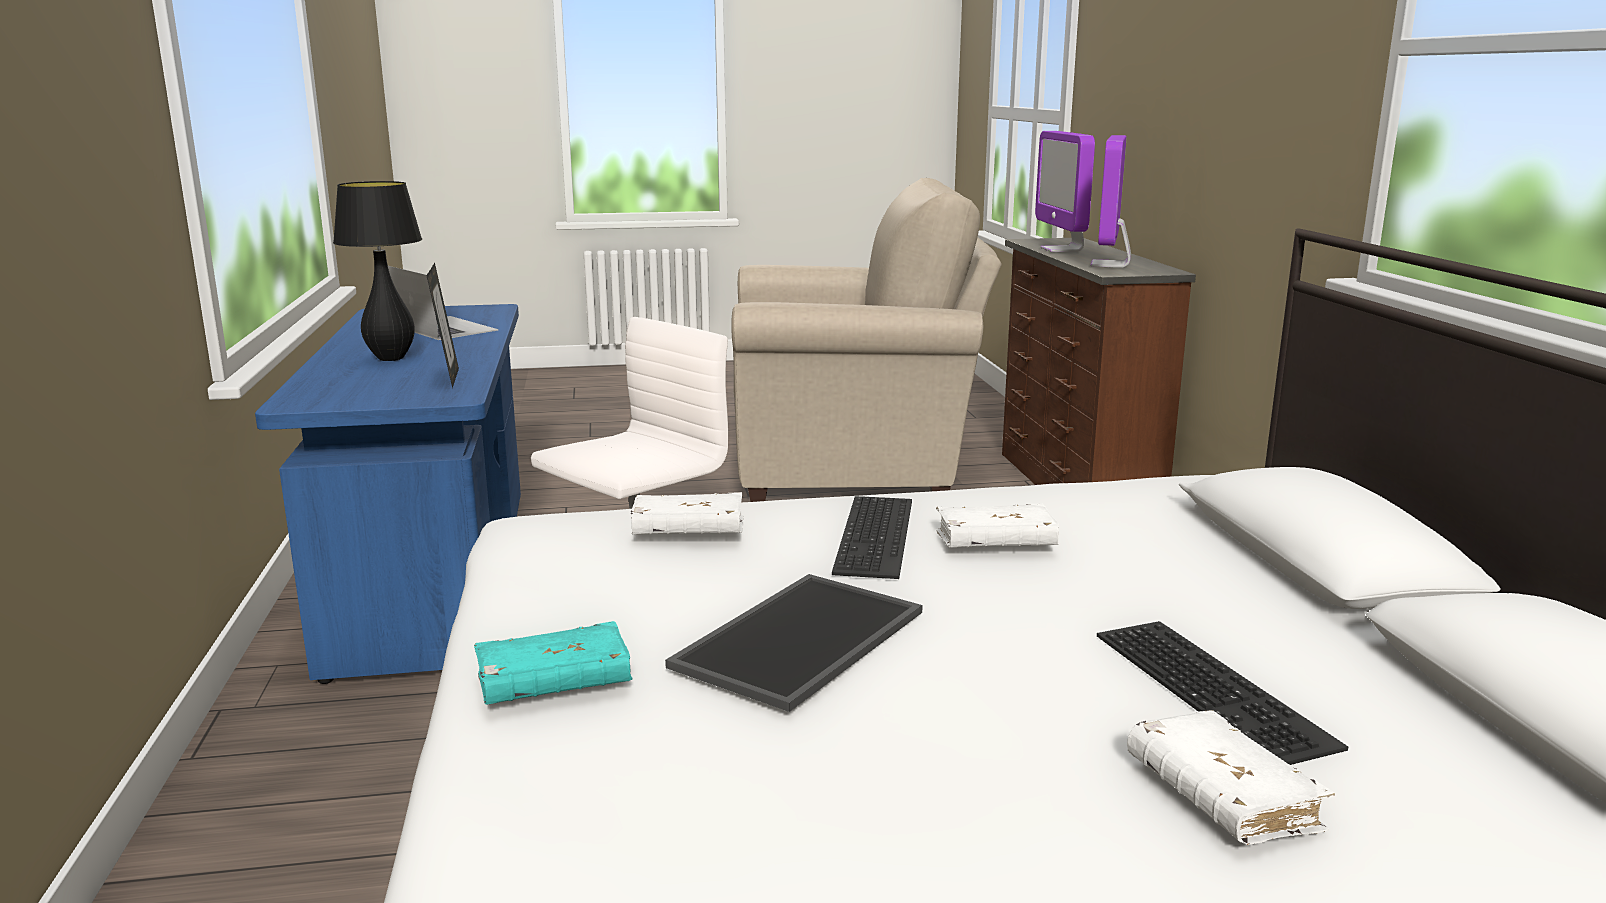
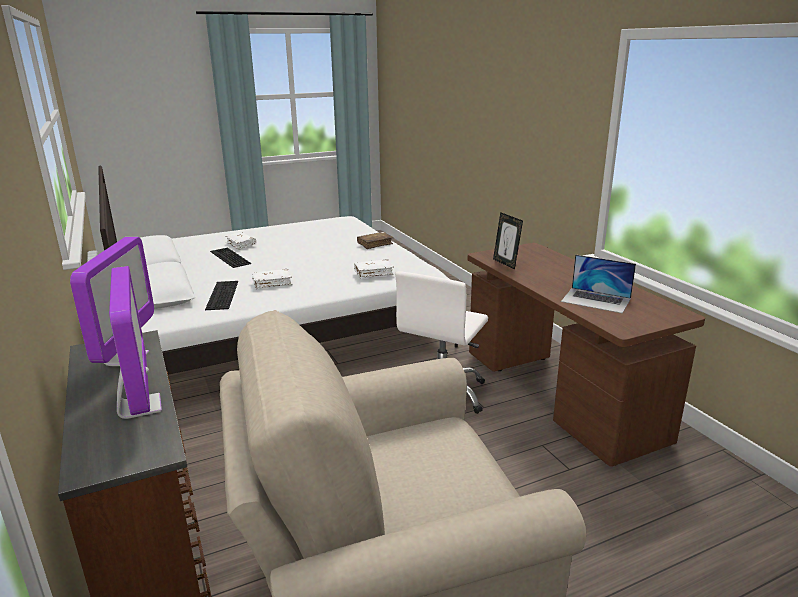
camera: 165 degrees right, 5 degrees up
blue desk [255,304,521,684] -> brown desk [468,243,705,467]
black table lamp [333,181,422,361] -> none
turquoise book [474,621,633,705] -> brown book [357,232,393,249]
tray [665,574,923,712] -> none
keyboard [832,496,912,579] -> keyboard moved to [205,281,238,310]

